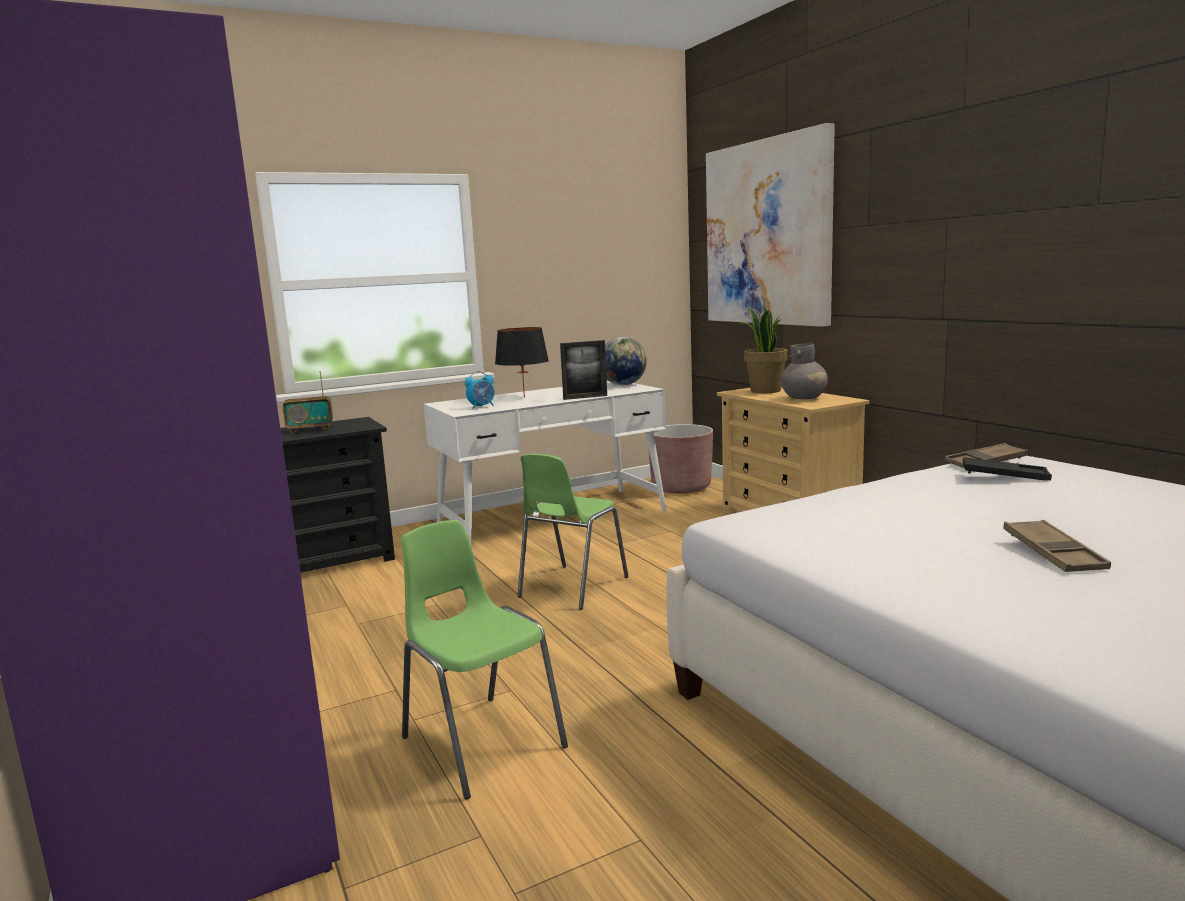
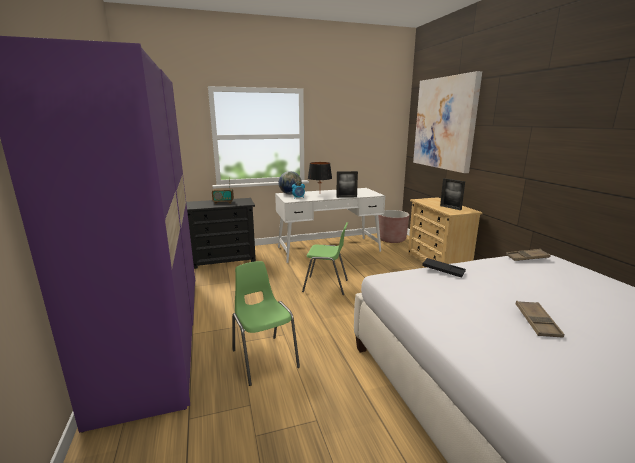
camera: 10 degrees right, 5 degrees up
green chair [517,454,629,610] -> green chair turned 120 degrees counterclockwise [302,222,348,295]
globe [605,337,647,385] -> globe moved to [279,171,302,195]
potted plant [739,305,788,393] -> none
grey vase [781,343,828,399] -> picture frame [440,178,465,210]
black tray [963,457,1052,481] -> black tray moved to [422,258,466,277]

